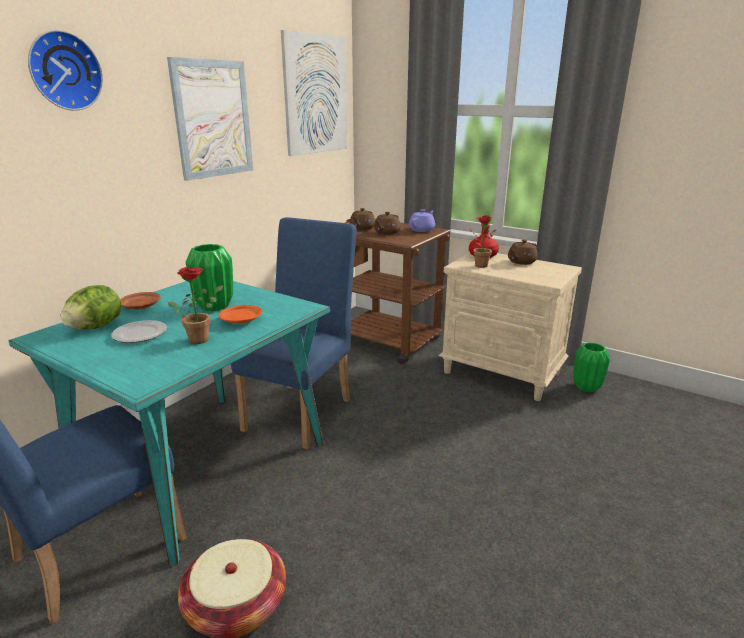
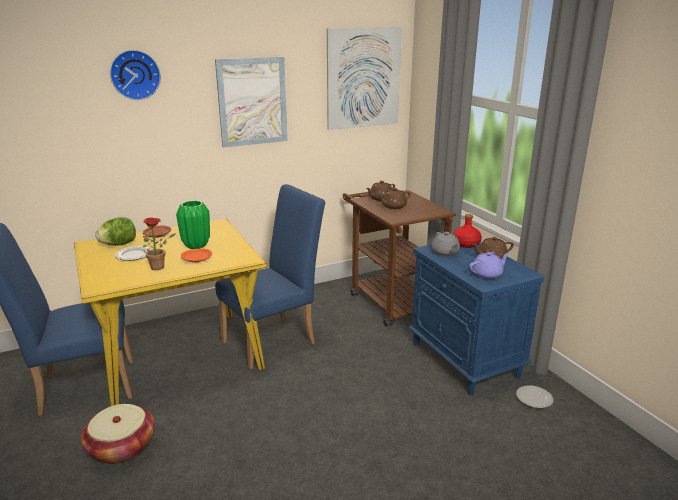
camera: 30 degrees right, 0 degrees up
turquoise dining table [9,281,330,566] -> yellow dining table [74,219,266,406]
purple teapot [409,209,435,232] -> purple teapot moved to [469,252,510,279]
beige nightstand [438,253,582,401] -> blue nightstand [408,242,544,395]
potted plant [469,215,497,268] -> grey teapot [432,232,460,256]
green vase [573,343,610,392] -> plate [516,385,553,408]

